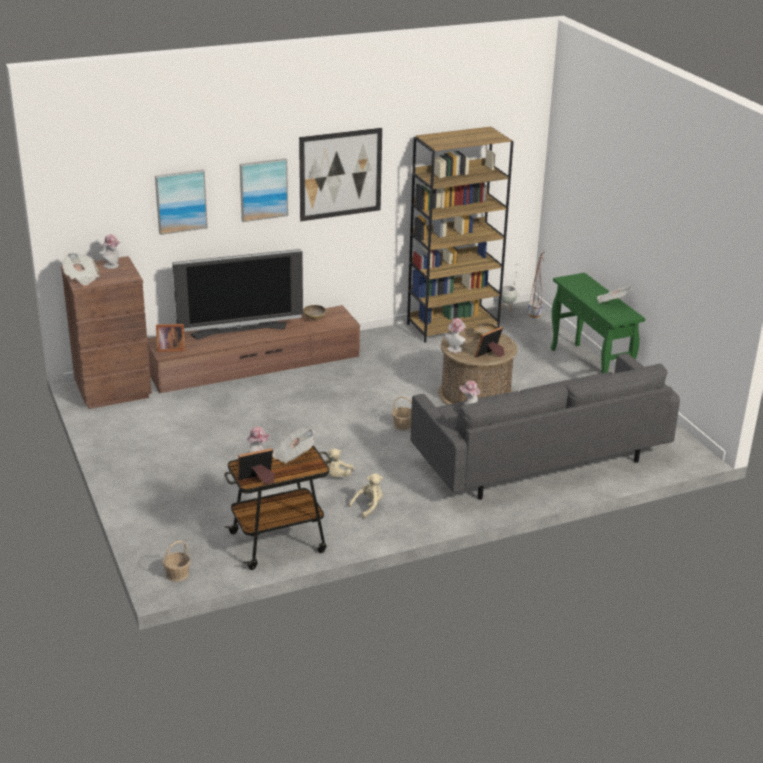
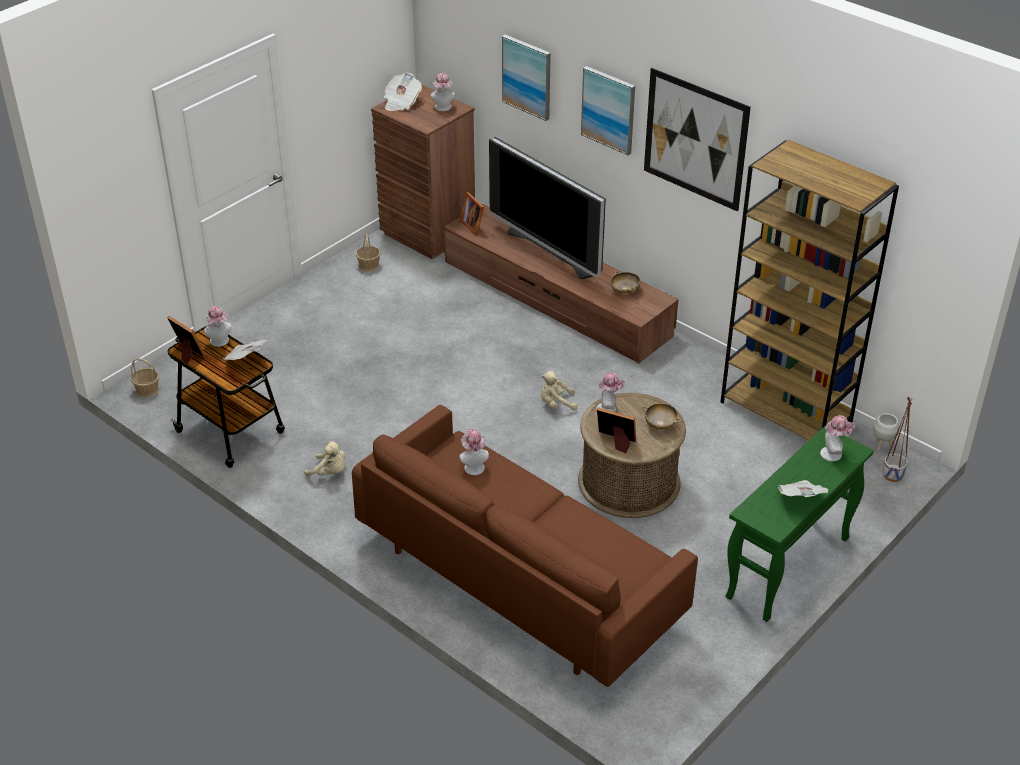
camera: 65 degrees right, 10 degrees up
beige plush toy [325,448,354,477] -> beige plush toy moved to [541,371,578,411]
basket [392,396,412,430] -> basket moved to [356,234,381,272]
grey sofa [410,353,680,500] -> brown sofa [352,405,698,687]
none -> hat [820,415,855,461]

